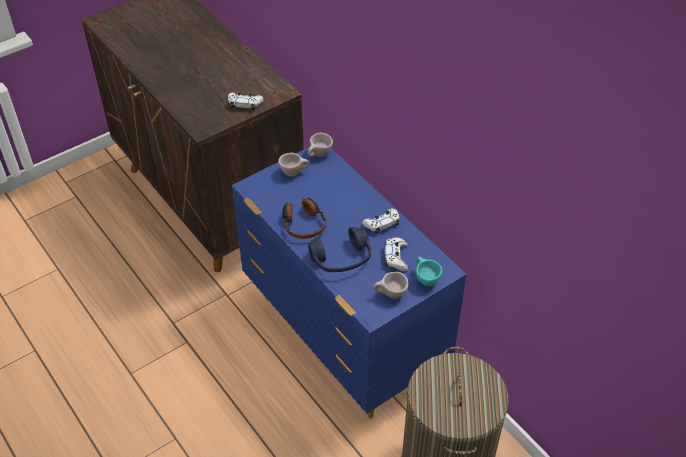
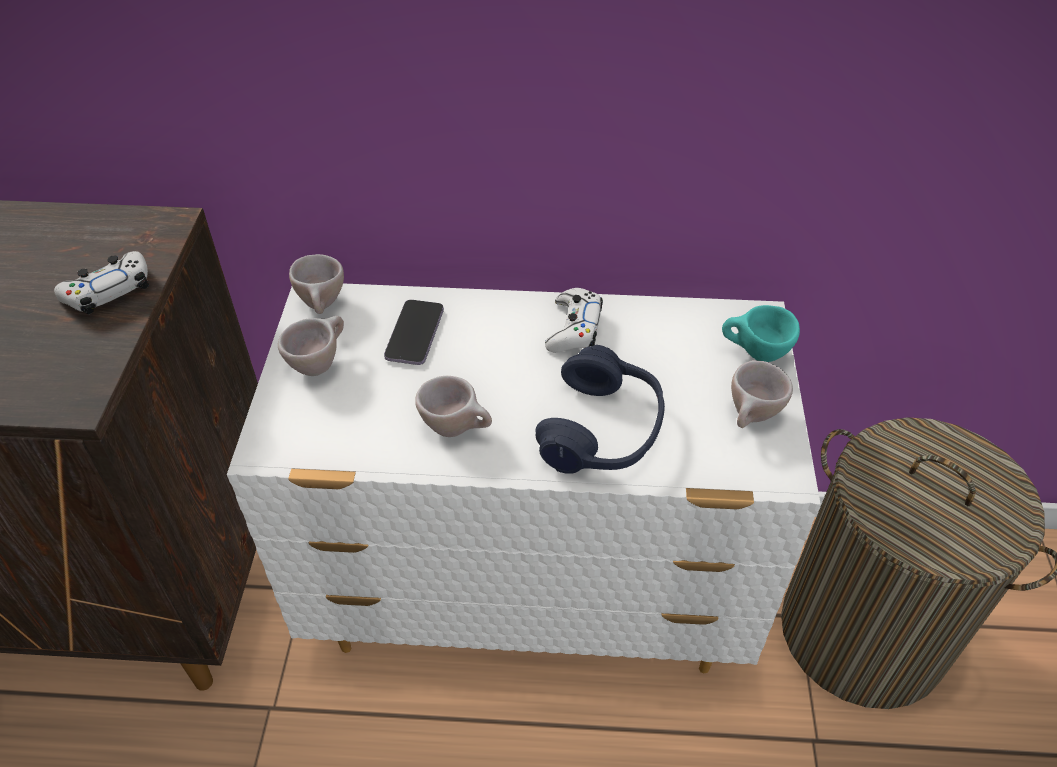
camera: 50 degrees left, 0 degrees up
blue dresser [232,147,467,419] -> white dresser [227,283,821,673]
headphones [283,198,327,239] -> beige cup [415,376,492,437]
white game controller [385,237,408,271] -> none
none -> phone [384,300,444,365]

